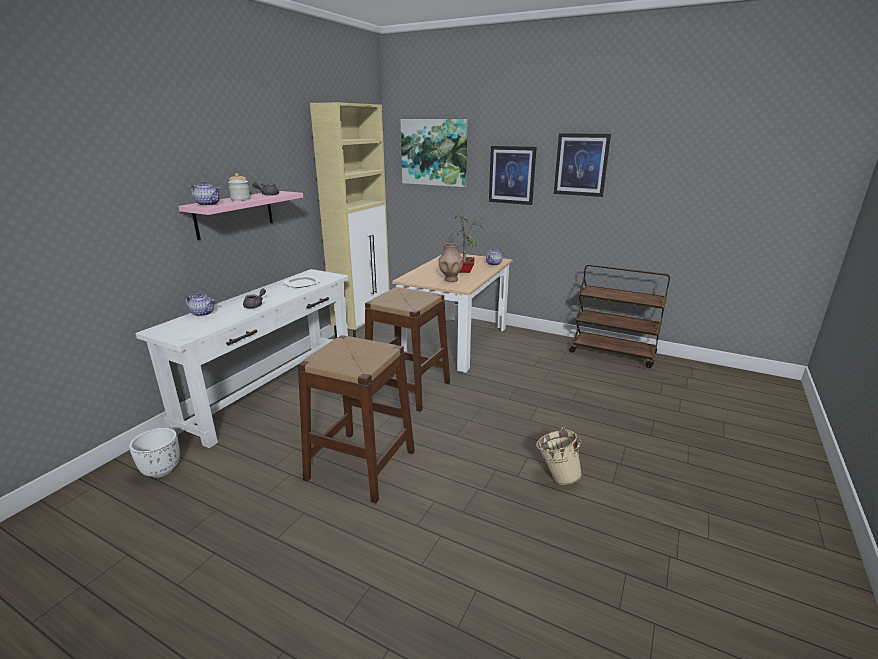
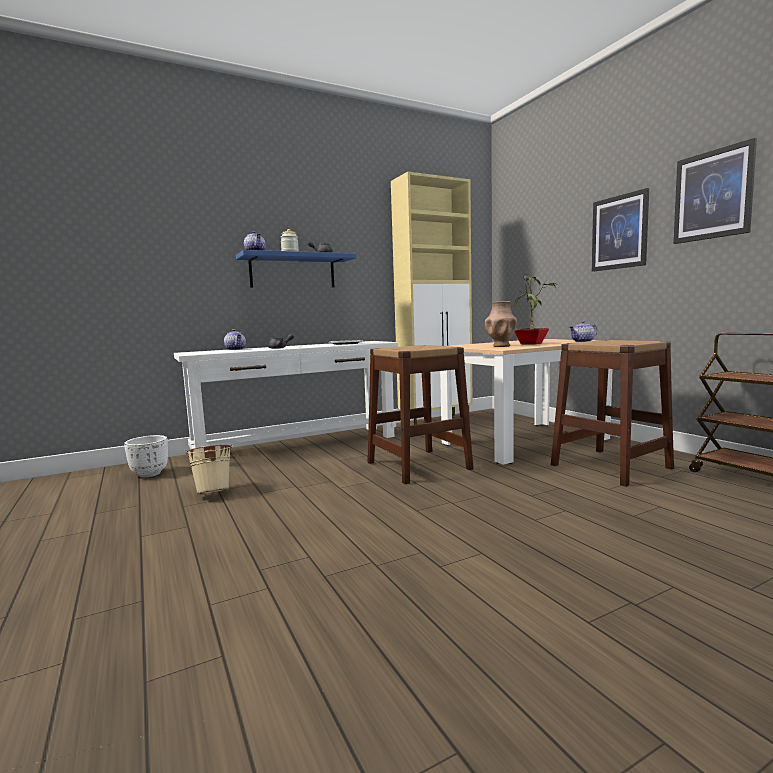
camera: 35 degrees right, 15 degrees down
pink shelf [178,191,303,240] -> blue shelf [236,250,357,288]
brown stool [298,335,415,503] -> brown stool moved to [551,340,674,487]
picture [400,119,468,187] -> none
beige bucket [536,427,582,485] -> beige bucket moved to [184,444,233,494]

